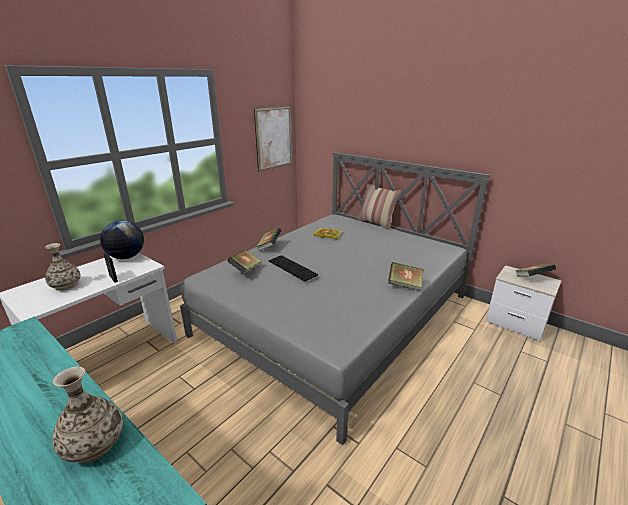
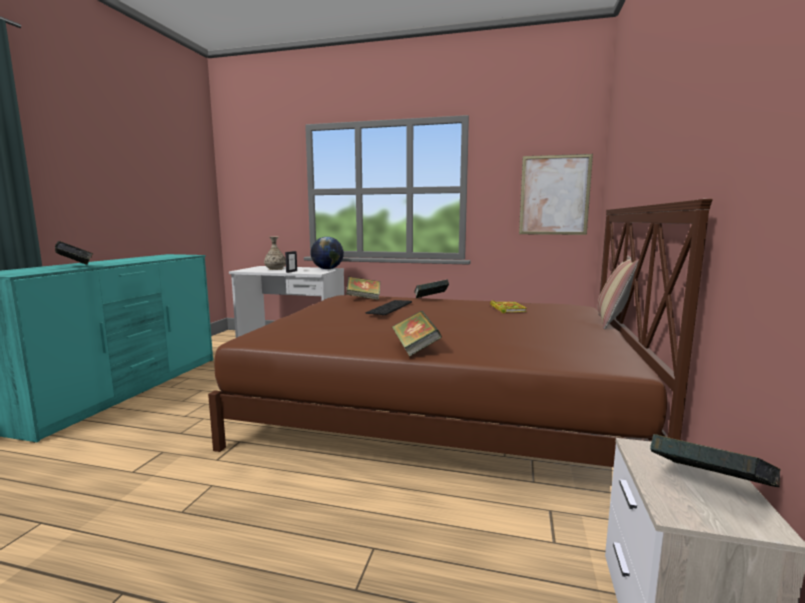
camera: 65 degrees right, 15 degrees down
vase [52,366,123,463] -> book [55,241,93,265]
grey bed [180,152,490,445] -> brown bed [208,199,713,467]

